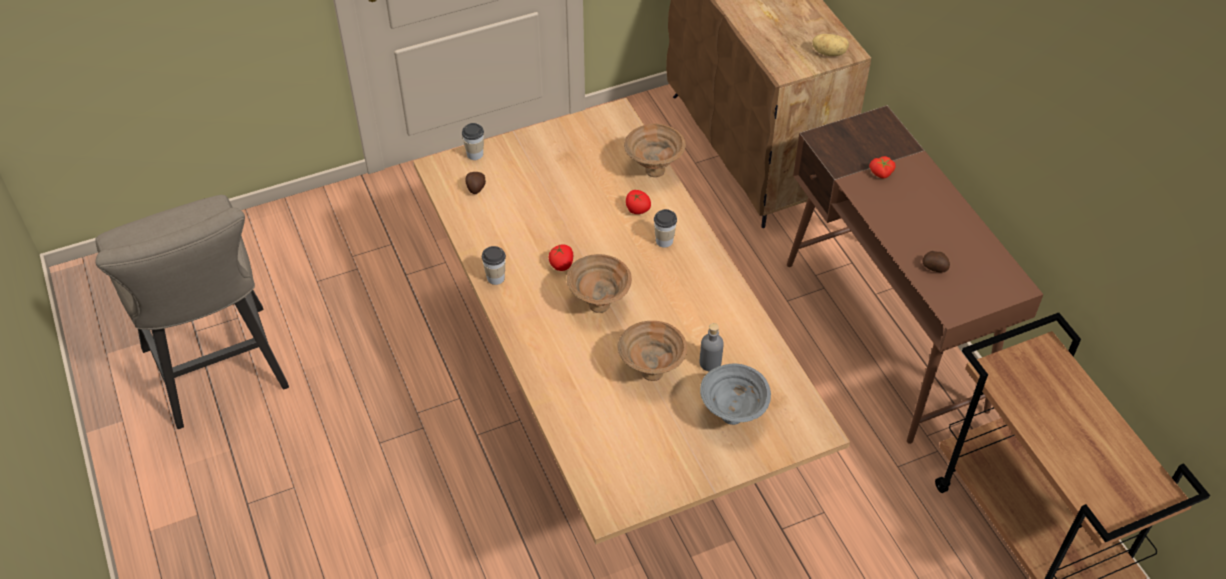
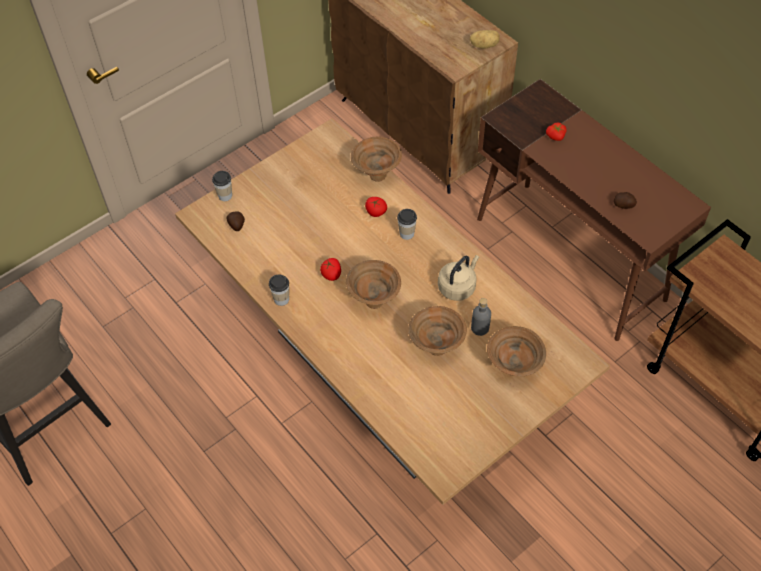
camera: 15 degrees left, 5 degrees up
grey bowl [700,364,771,425] -> brown bowl [487,326,546,376]
none -> beige kettle [438,255,479,301]

